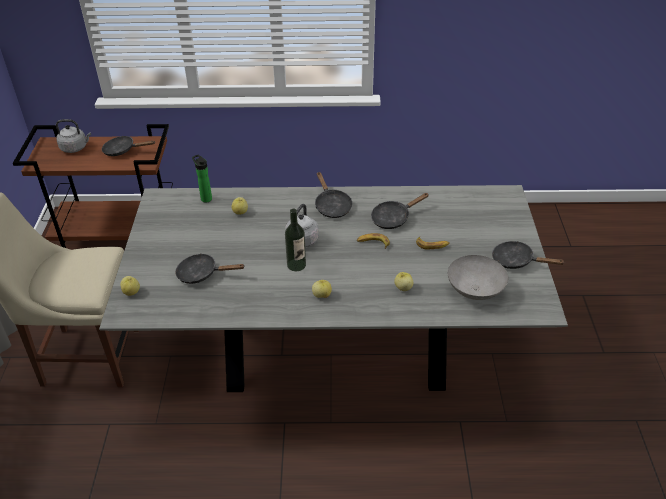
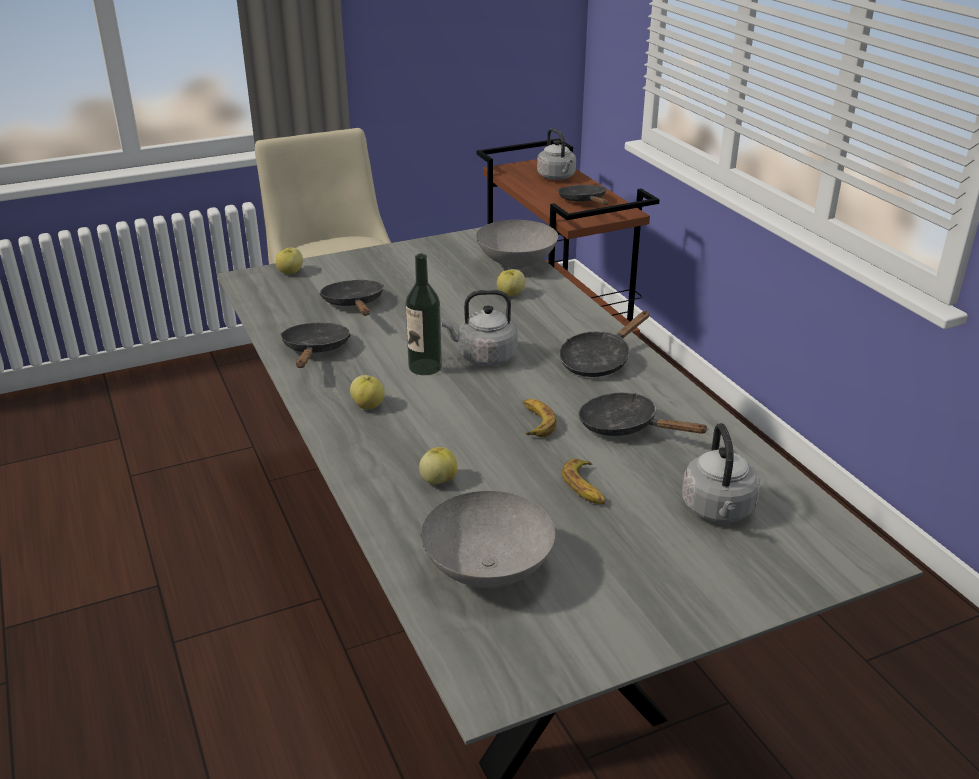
camera: 65 degrees right, 10 degrees down
bottle [192,155,212,203] -> grey bowl [476,220,558,269]
black frying pan [492,241,565,269] -> black frying pan moved to [280,323,351,368]
none -> grey kettle [682,423,760,523]

